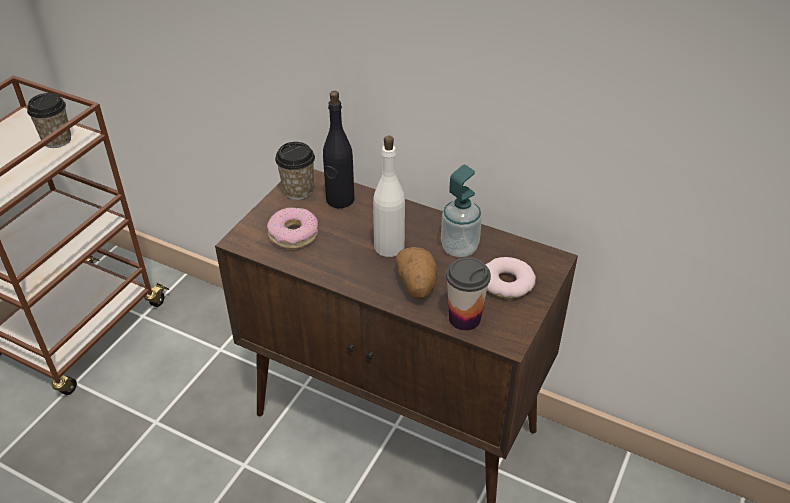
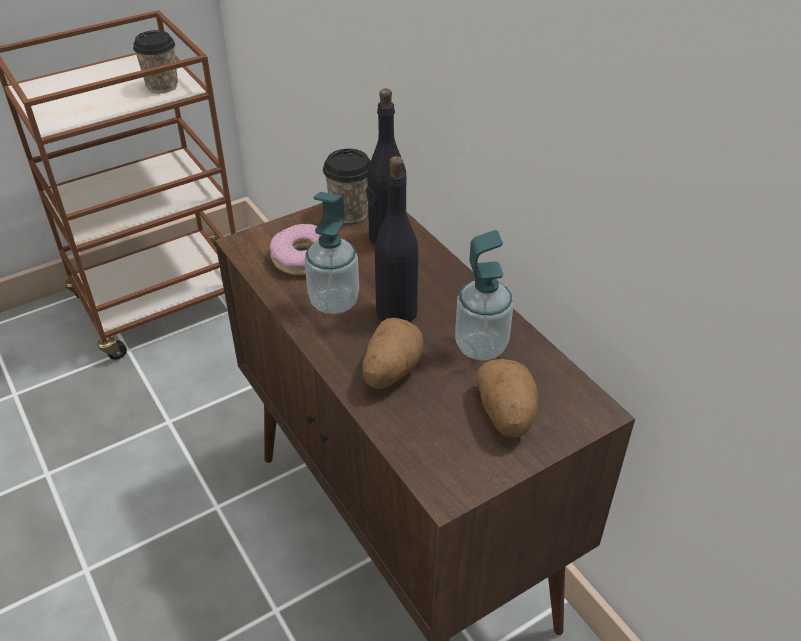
camera: 30 degrees right, 0 degrees up
white bottle [373,136,405,257] -> black bottle [375,156,418,322]
cup [446,257,491,331] -> none
donut [485,257,536,299] -> potato [476,359,538,438]
none -> soap dispenser [304,192,359,314]

